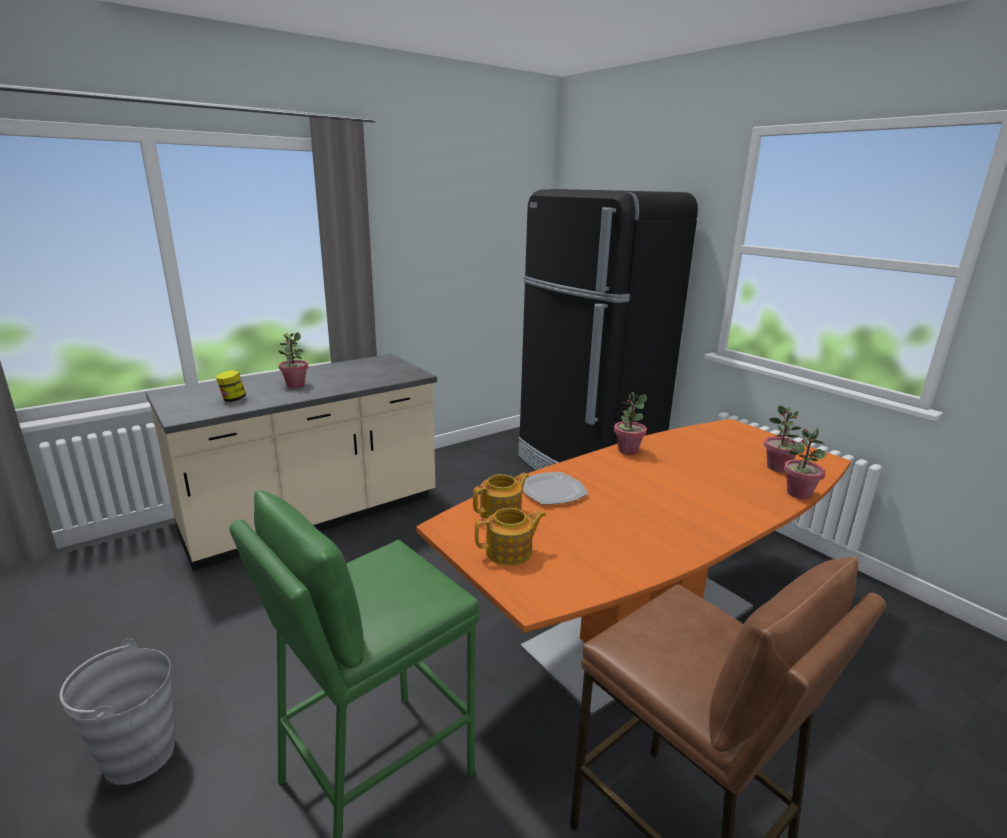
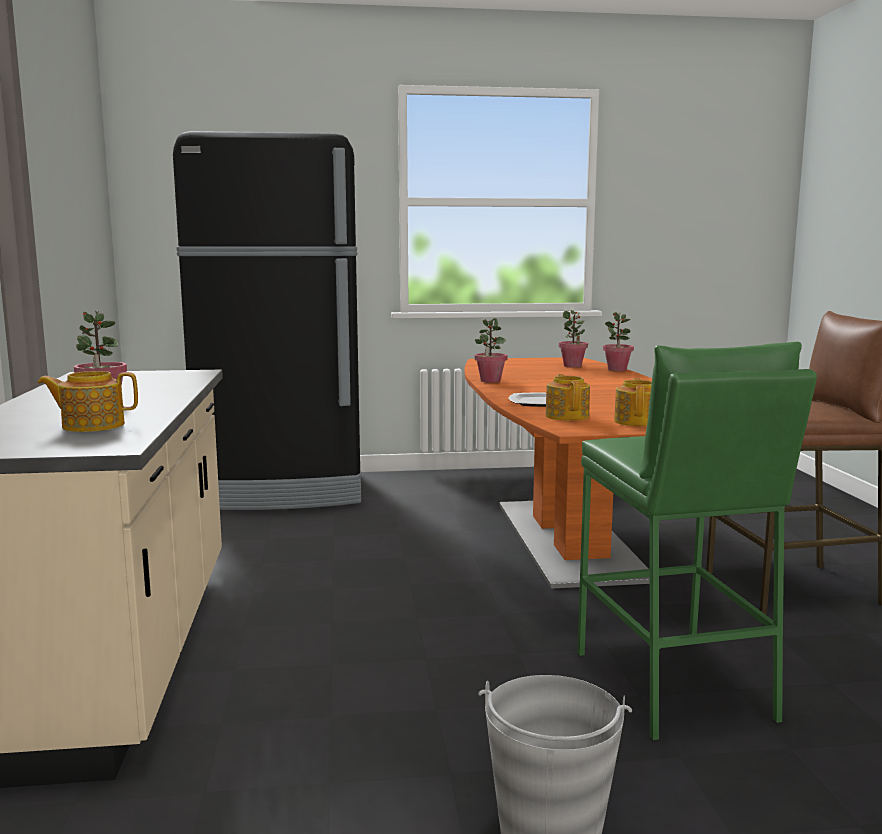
camera: 60 degrees left, 10 degrees down
jar [216,370,246,402] -> teapot [38,371,138,432]

